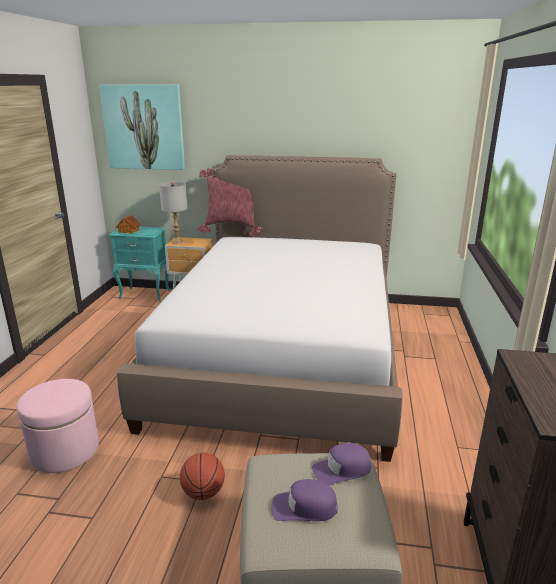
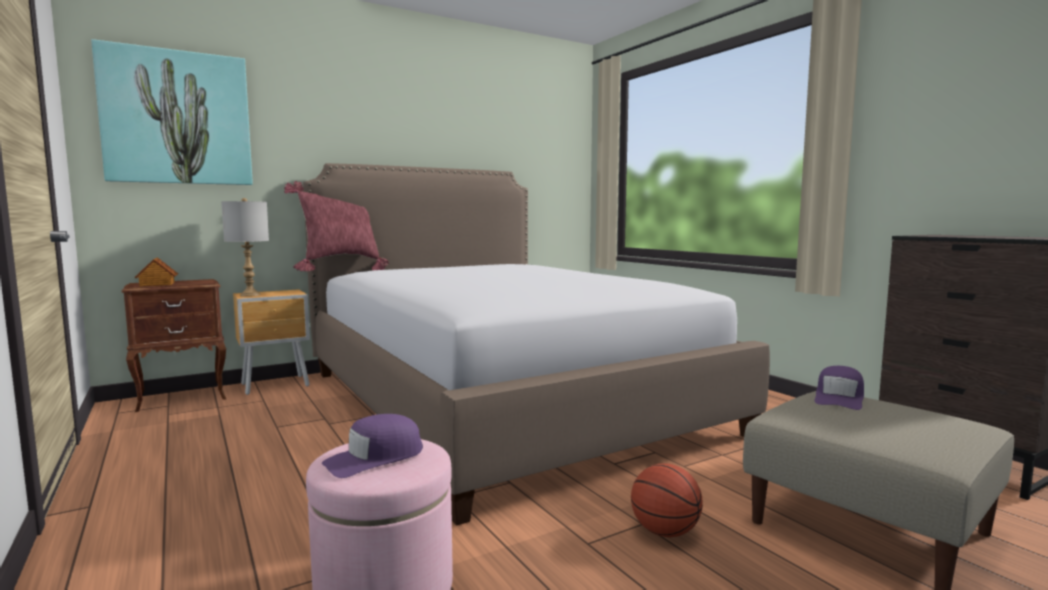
camera: 40 degrees left, 15 degrees down
turquoise nightstand [109,227,171,302] -> brown nightstand [121,279,226,412]
purple cap [272,479,338,521] -> purple cap moved to [322,414,423,478]

